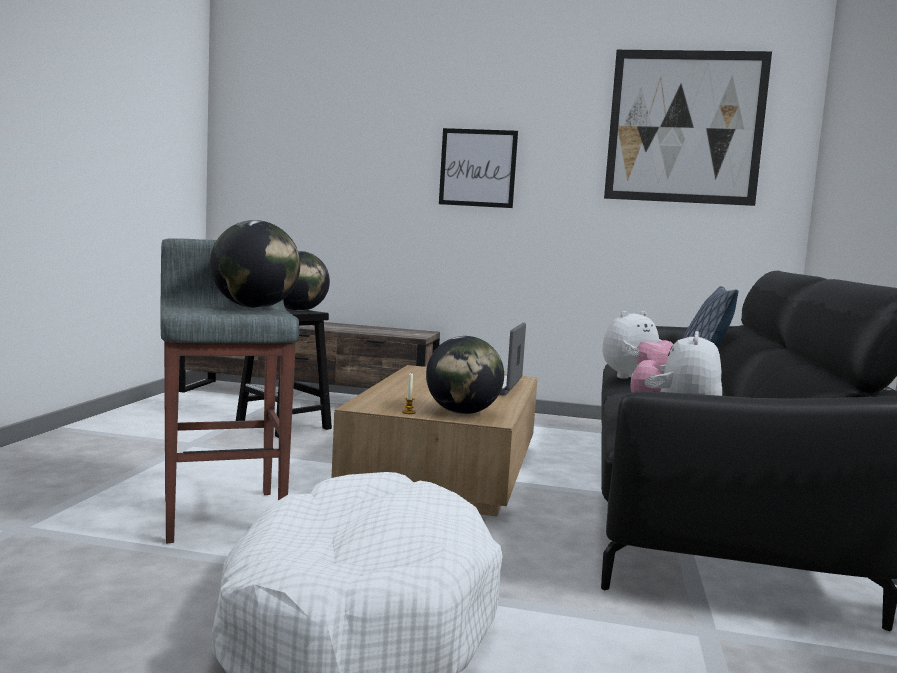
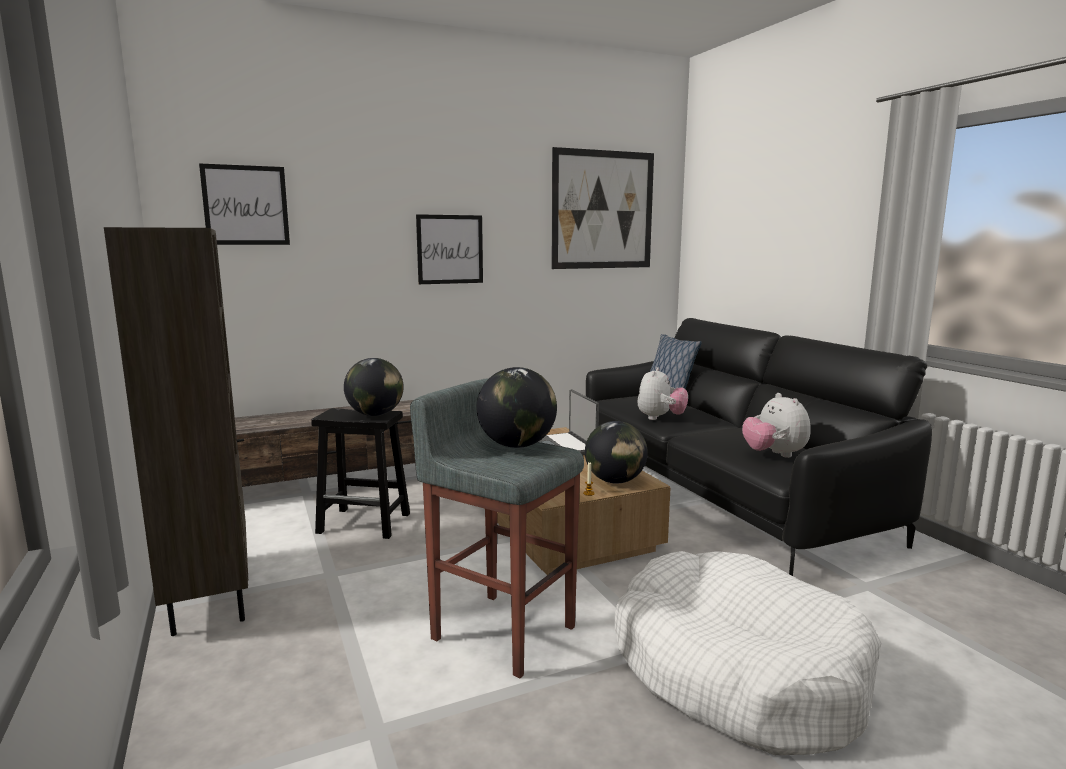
camera: 35 degrees left, 5 degrees up
none -> brown bookcase [104,227,248,636]
none -> picture [199,163,290,245]

